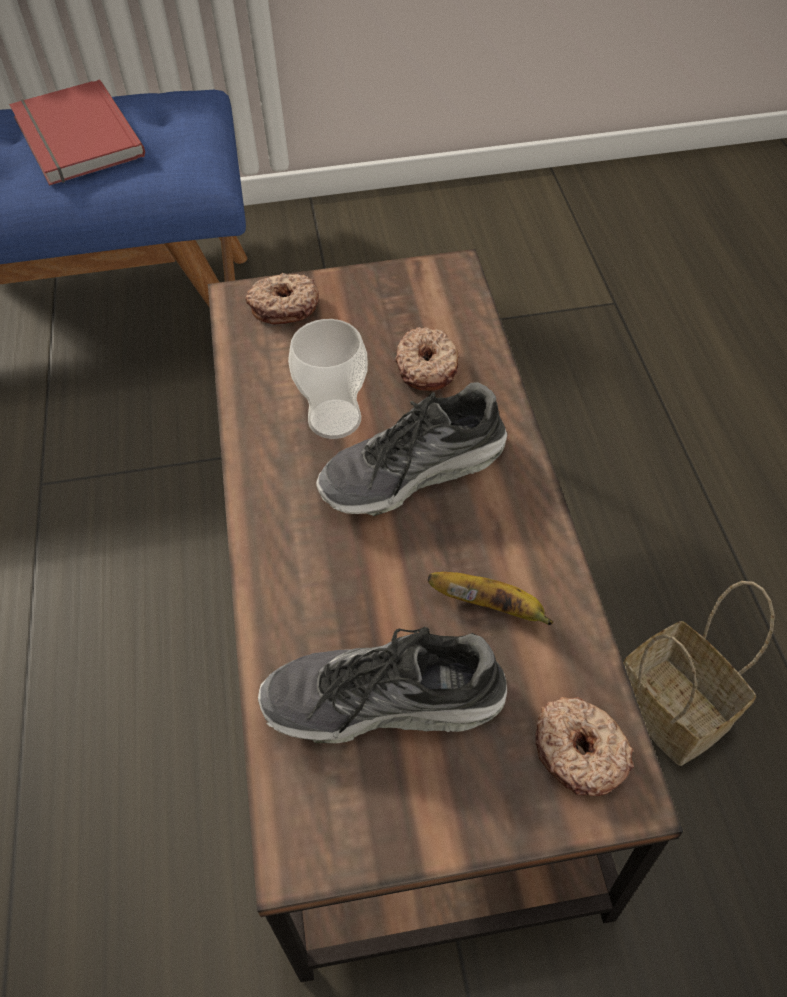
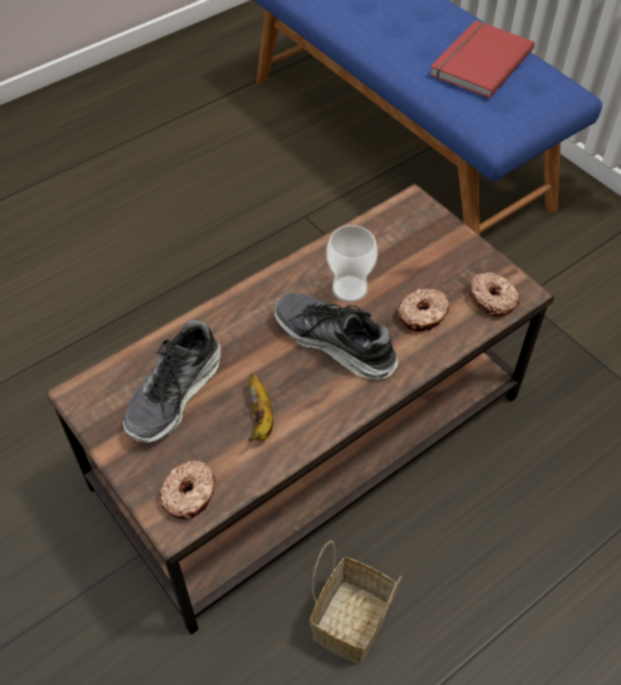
camera: 60 degrees right, 0 degrees up
donut [245,273,319,324] -> donut moved to [469,272,520,316]
shoe [258,627,507,743] -> shoe turned 120 degrees counterclockwise [123,320,221,442]

